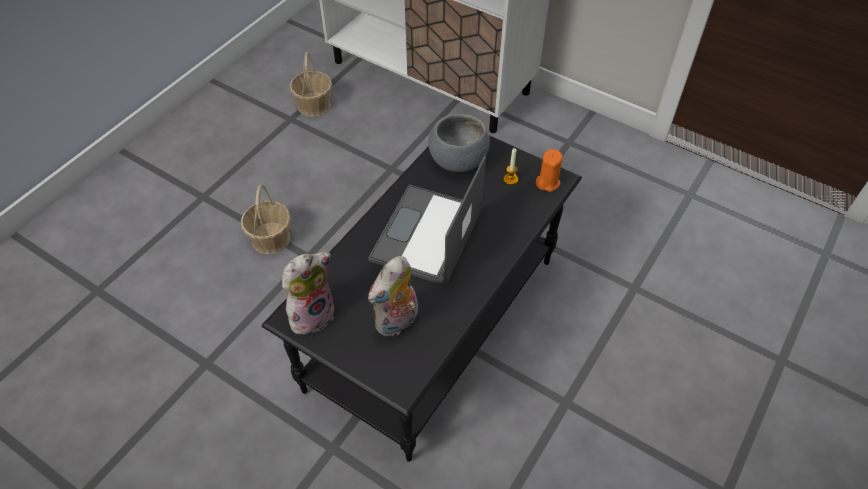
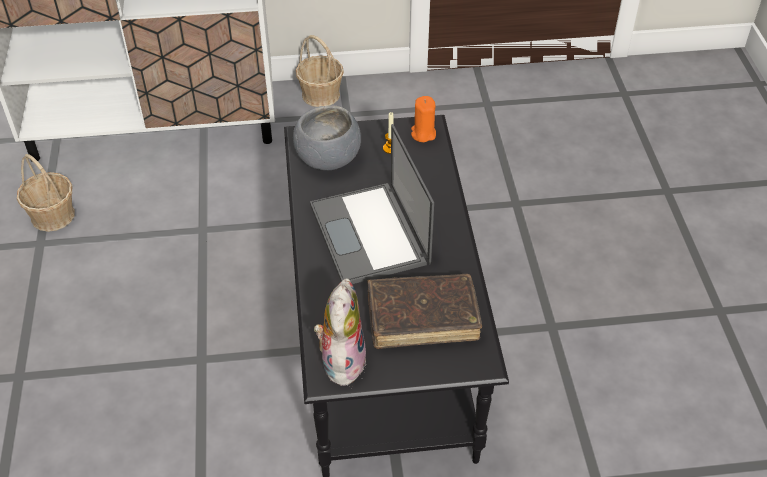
camera: 40 degrees left, 5 degrees down
basket [241,185,291,255] -> basket moved to [296,35,344,107]
plush toy [368,256,418,337] -> brown book [367,274,482,349]

